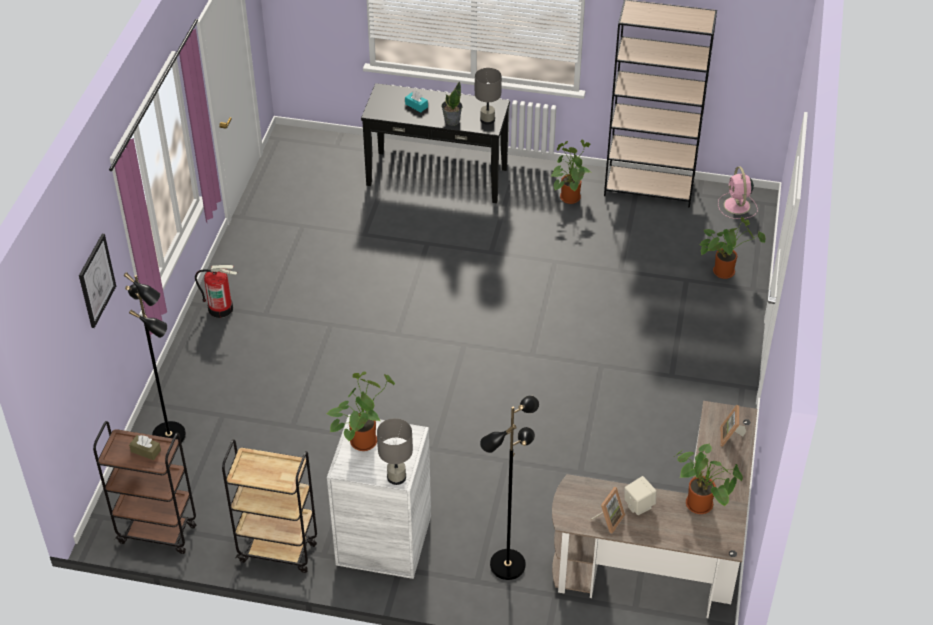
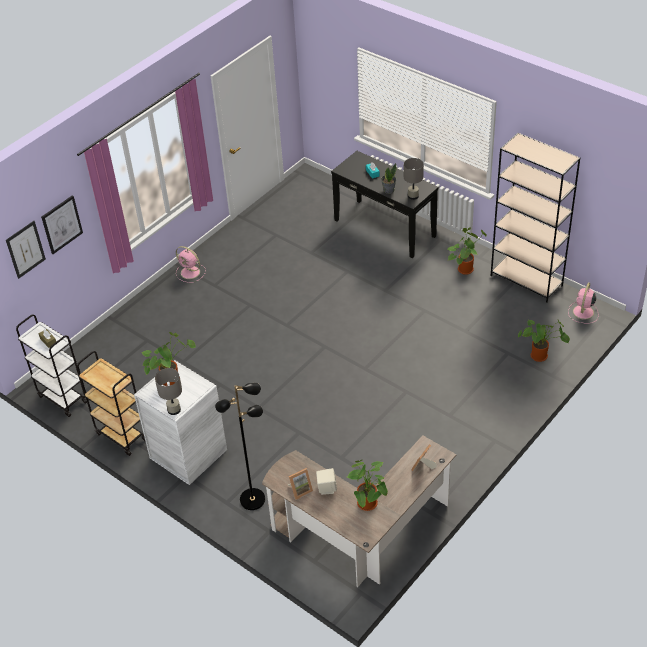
camera: 30 degrees right, 0 degrees up
brown cart [93,421,196,554] -> white cart [16,314,87,417]
black floor lamp [124,272,186,443] -> none
fire extinguisher [195,265,237,318] -> pink fan [176,246,206,283]
none -> picture [6,221,46,279]

